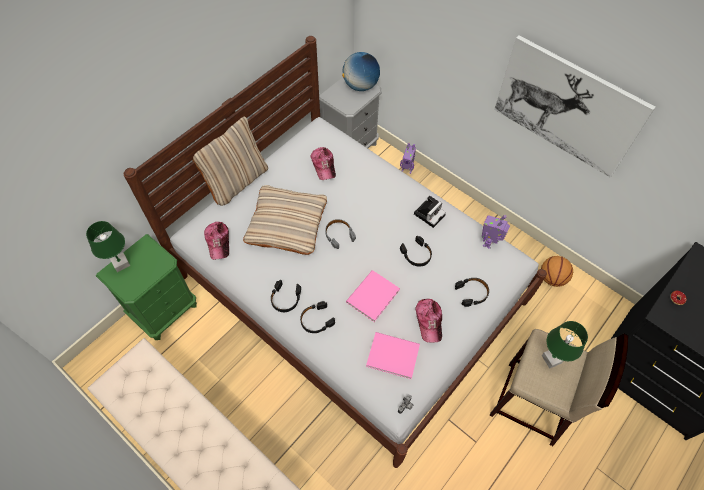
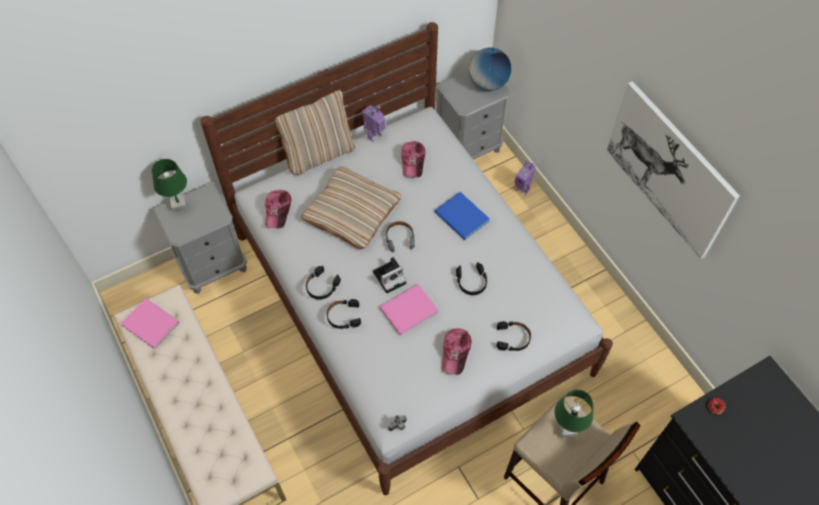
camera: 20 degrees right, 0 degrees up
green nightstand [96,234,197,340] -> grey nightstand [153,183,247,294]
pink book [366,332,420,379] -> pink book moved to [121,298,179,349]
camera [414,196,446,228] -> camera moved to [373,257,406,293]
toy robot [482,215,510,249] -> toy robot moved to [362,105,385,142]
basketball [541,256,573,287] -> none
none -> blue book [435,192,490,240]

